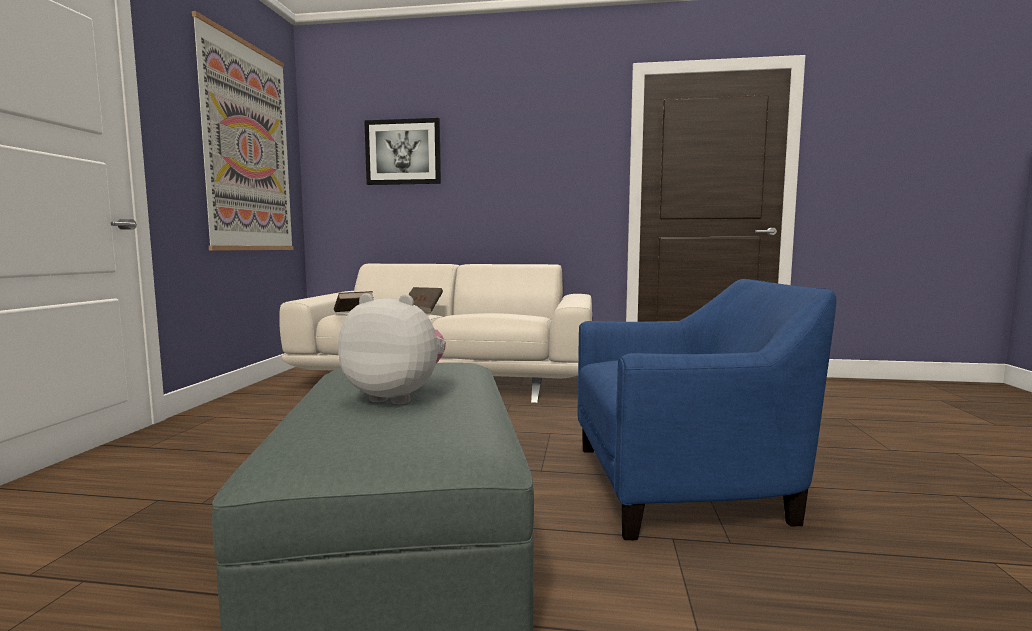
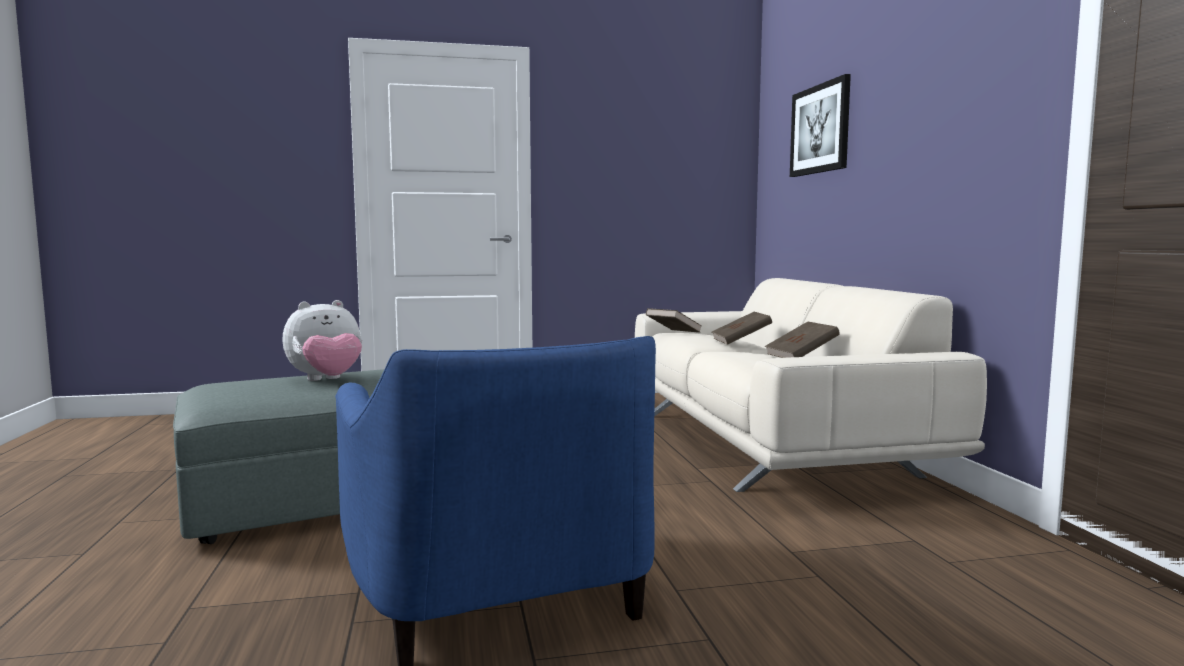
camera: 70 degrees right, 0 degrees up
picture [192,11,294,251] -> none
plush toy [338,293,446,404] -> plush toy turned 60 degrees clockwise [282,300,362,381]
none -> brown book [765,322,840,358]

